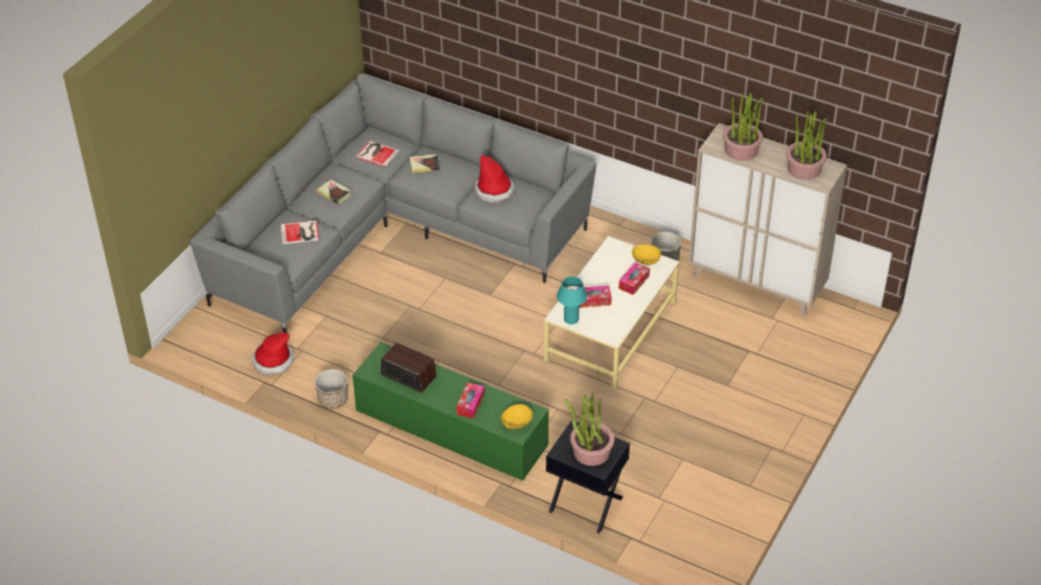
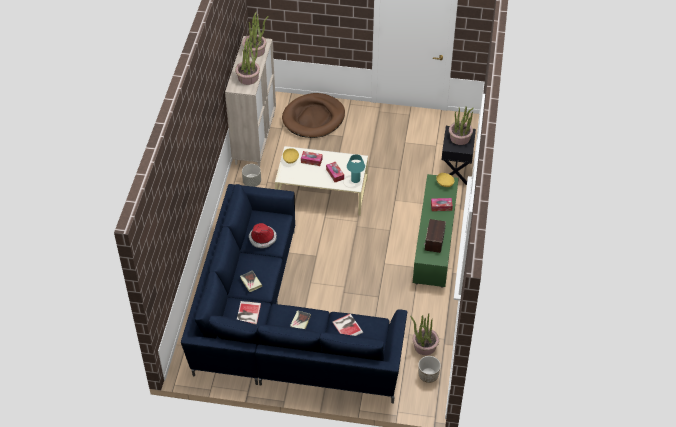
camera: 110 degrees left, 5 degrees up
grey sofa [190,73,596,333] -> blue sofa [181,184,407,404]
hat [251,332,294,375] -> potted plant [410,313,439,355]
planter [315,369,348,409] -> planter moved to [418,356,441,383]
none -> brown dog bed [282,93,345,138]

